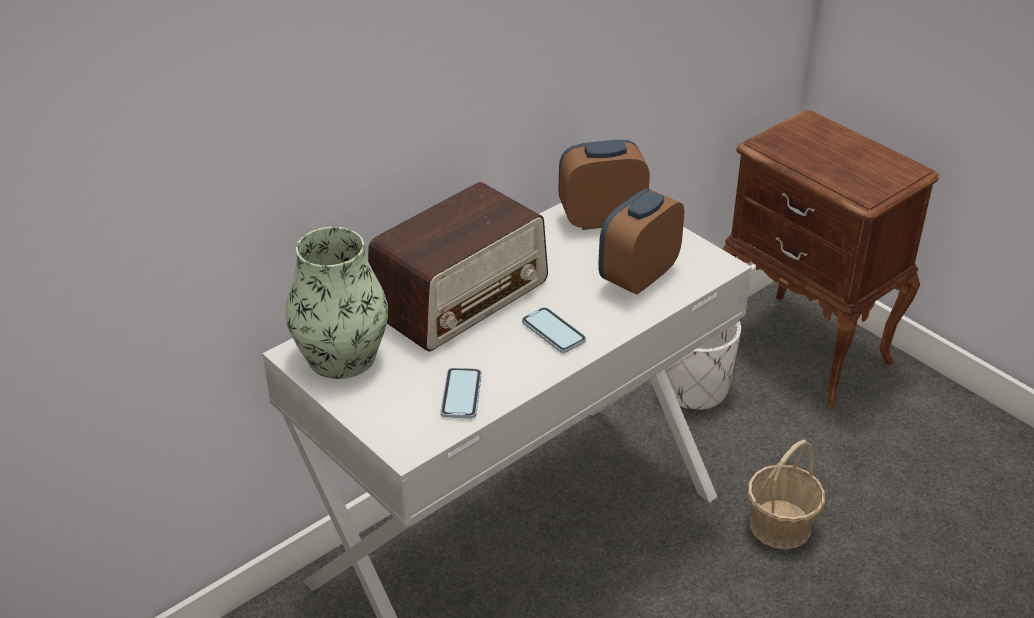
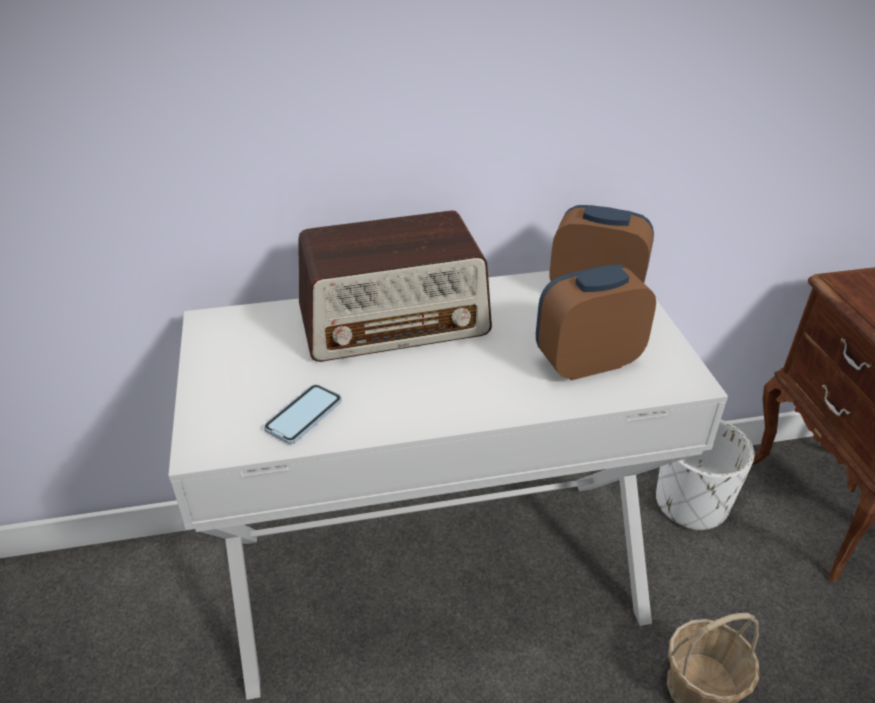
camera: 30 degrees right, 0 degrees up
vase [285,227,388,379] -> none
phone [522,307,586,353] -> none

